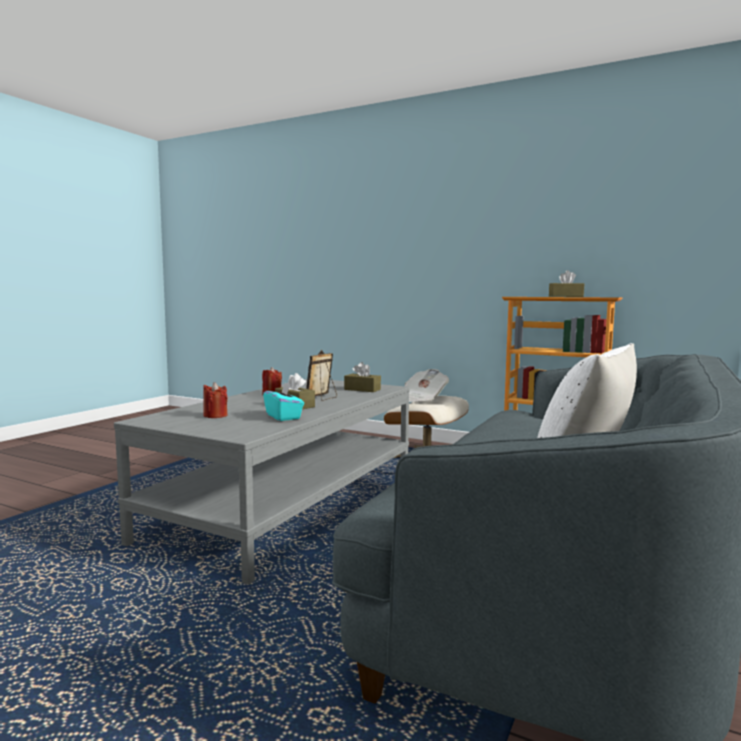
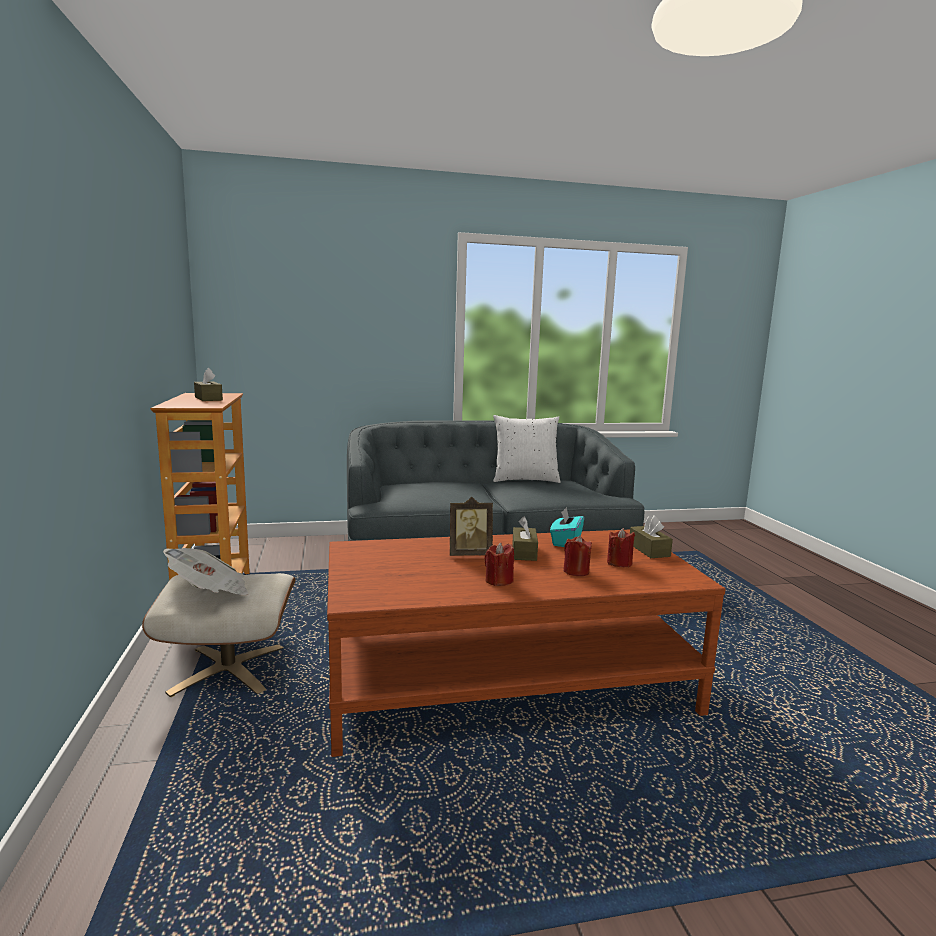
camera: 130 degrees left, 5 degrees up
grey coffee table [114,379,410,585] -> brown coffee table [327,530,726,757]
brown tissue box [344,362,381,392] -> brown tissue box moved to [630,515,673,558]
none -> red candle [563,536,592,576]

